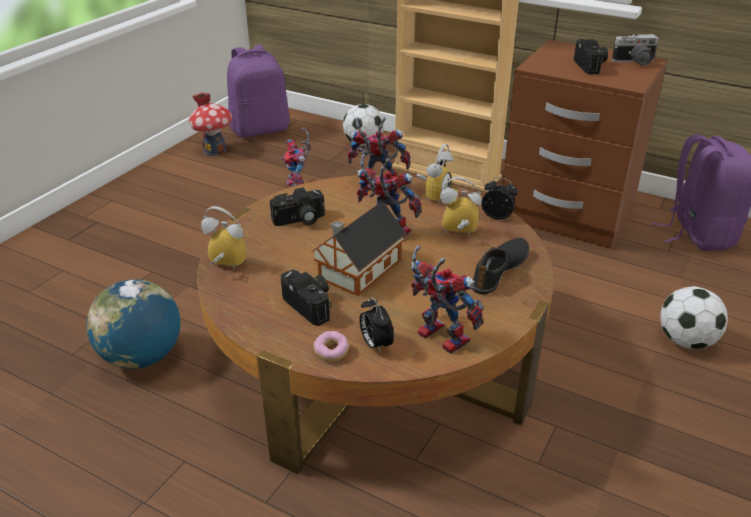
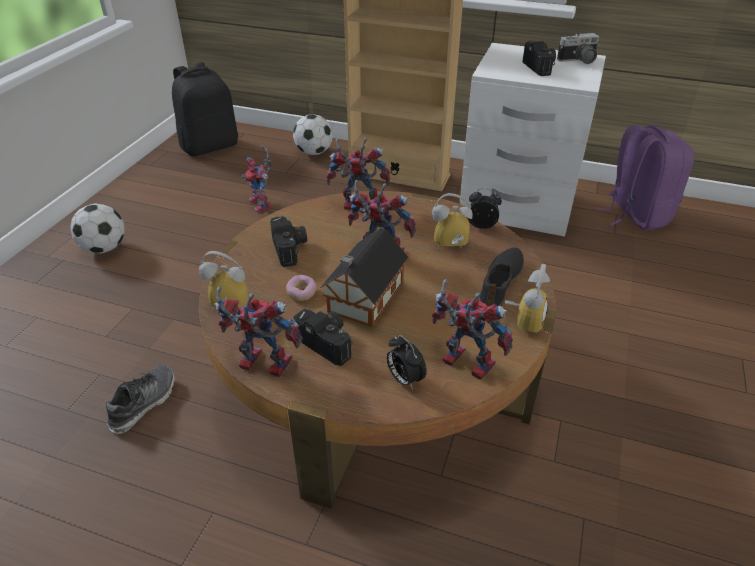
camera: 10 degrees left, 5 degrees up
globe [87,279,180,369] -> shoe [106,364,175,434]
toy house [189,92,232,156] -> none
purple backpack [227,45,290,138] -> black backpack [172,62,238,156]
camera [270,188,325,226] -> camera turned 75 degrees counterclockwise [270,216,307,267]
donut [313,331,349,362] -> donut moved to [286,275,317,301]
alarm clock [417,144,454,204] -> alarm clock moved to [505,264,550,334]
brown nightstand [502,40,668,249] -> white nightstand [460,43,606,237]
football [660,286,728,349] -> football moved to [71,203,125,254]
none -> toy robot [214,286,303,377]

